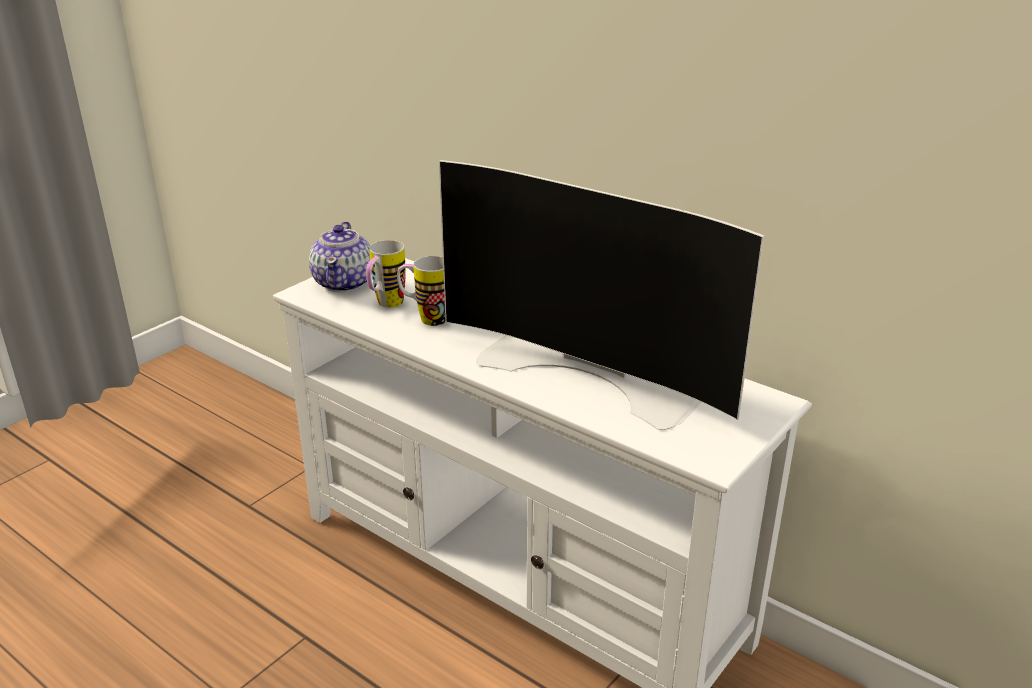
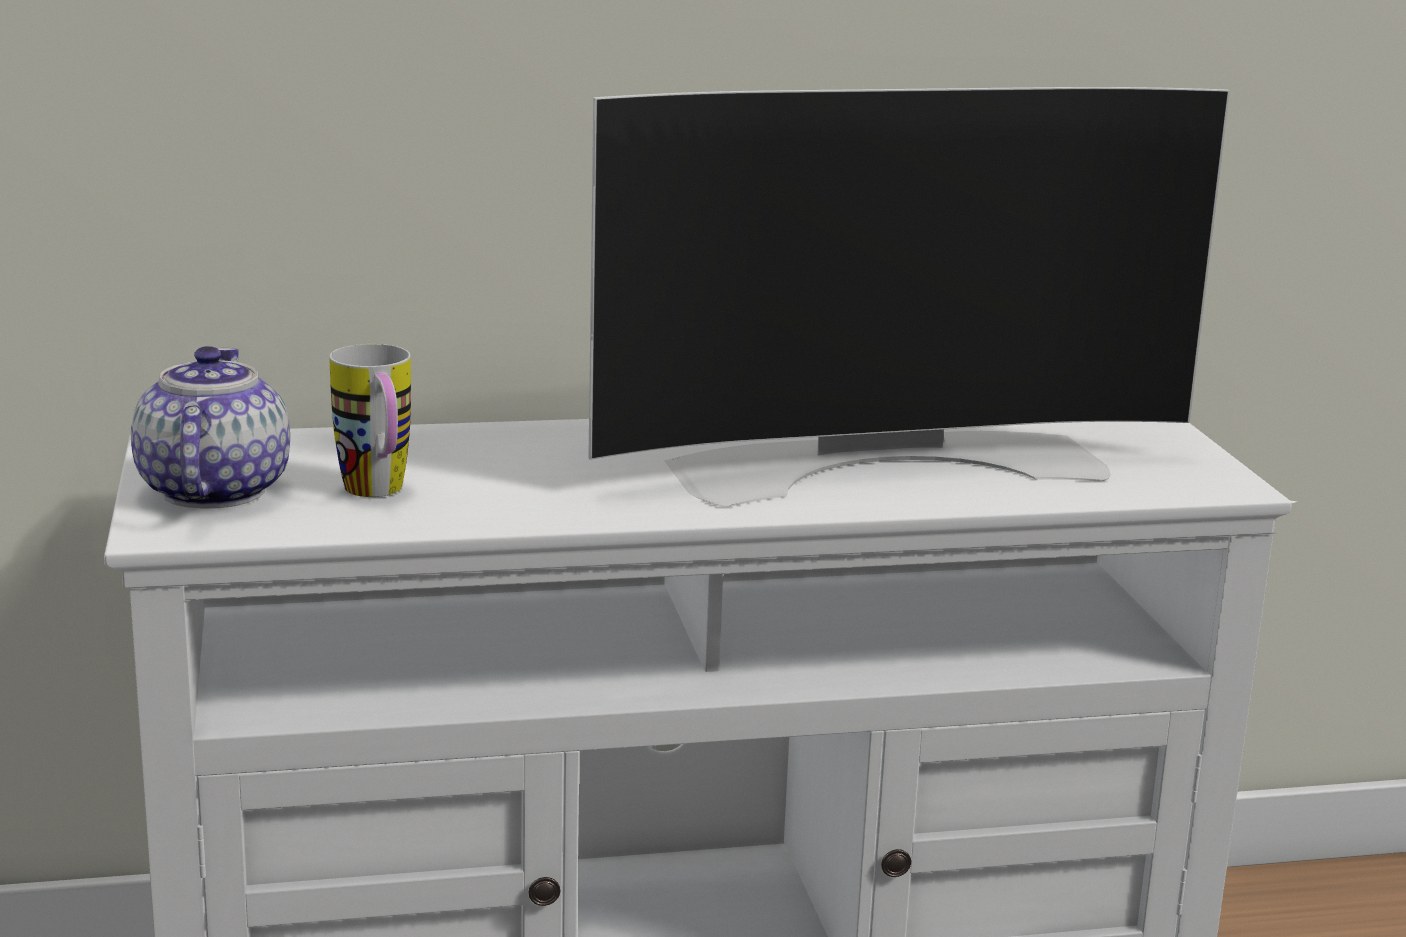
camera: 50 degrees left, 10 degrees down
teapot [309,221,372,292] -> teapot turned 135 degrees counterclockwise [131,346,290,509]
mug [397,256,445,326] -> none

